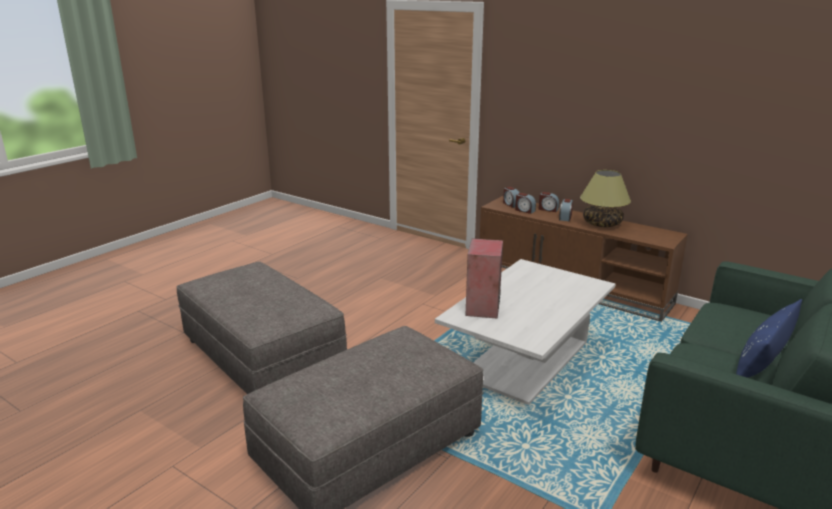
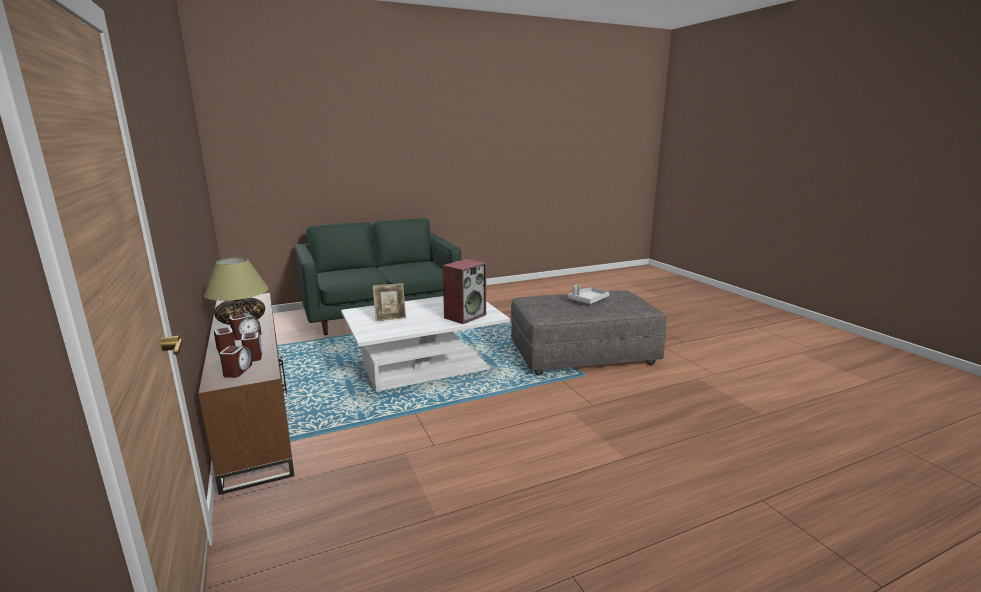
camera: 150 degrees left, 5 degrees down
grey ottoman [176,262,347,394] -> none
blue pillow [736,299,802,378] -> none
none -> picture frame [373,283,406,321]
none -> grey tray [568,285,609,304]

